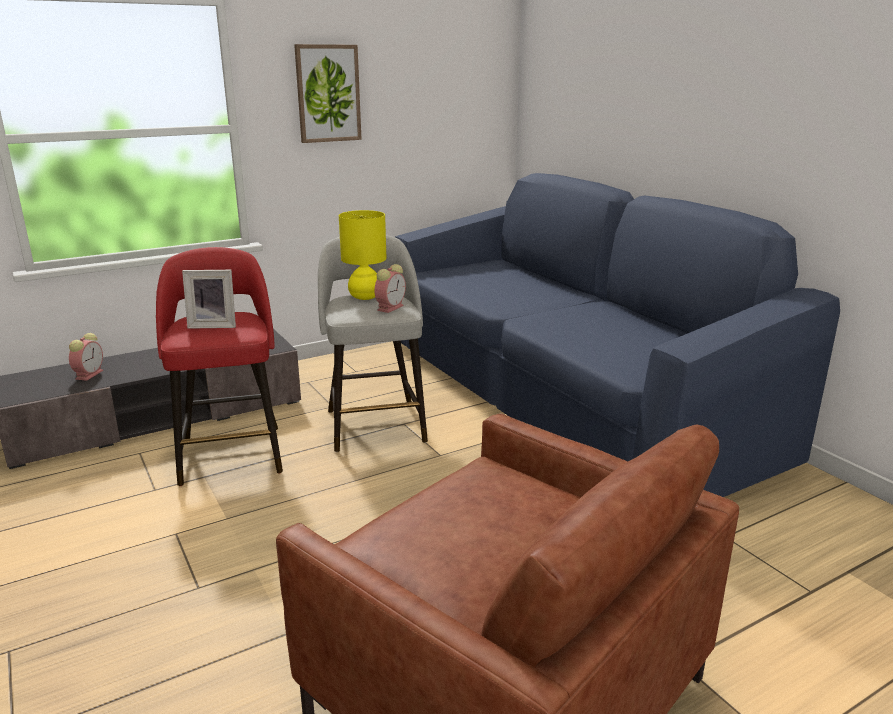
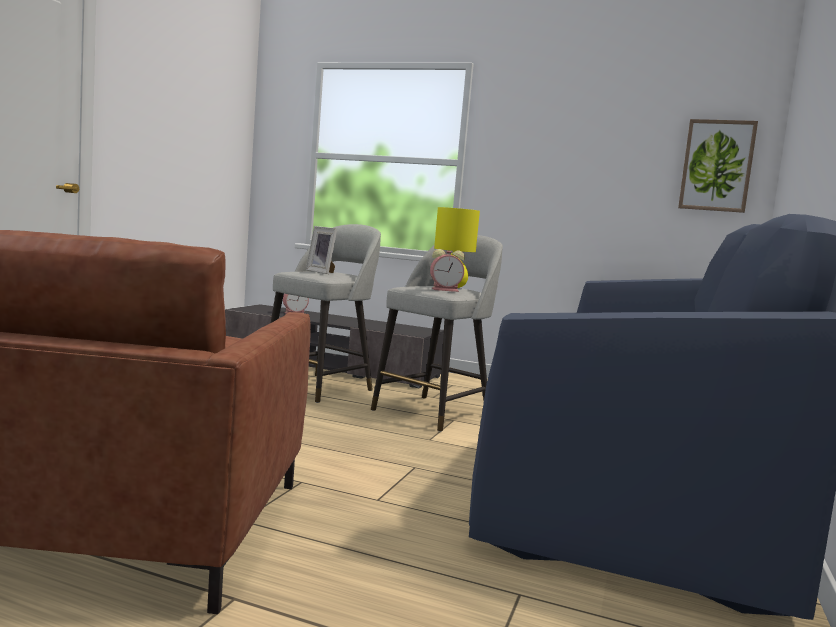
camera: 50 degrees right, 15 degrees down
red stool [156,247,283,486] -> grey stool [271,224,381,403]
picture [294,44,362,143] -> picture moved to [678,119,758,213]

